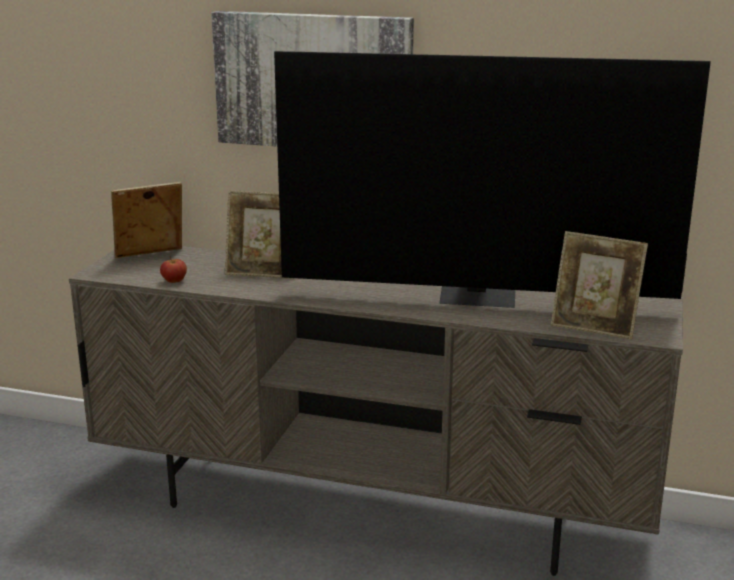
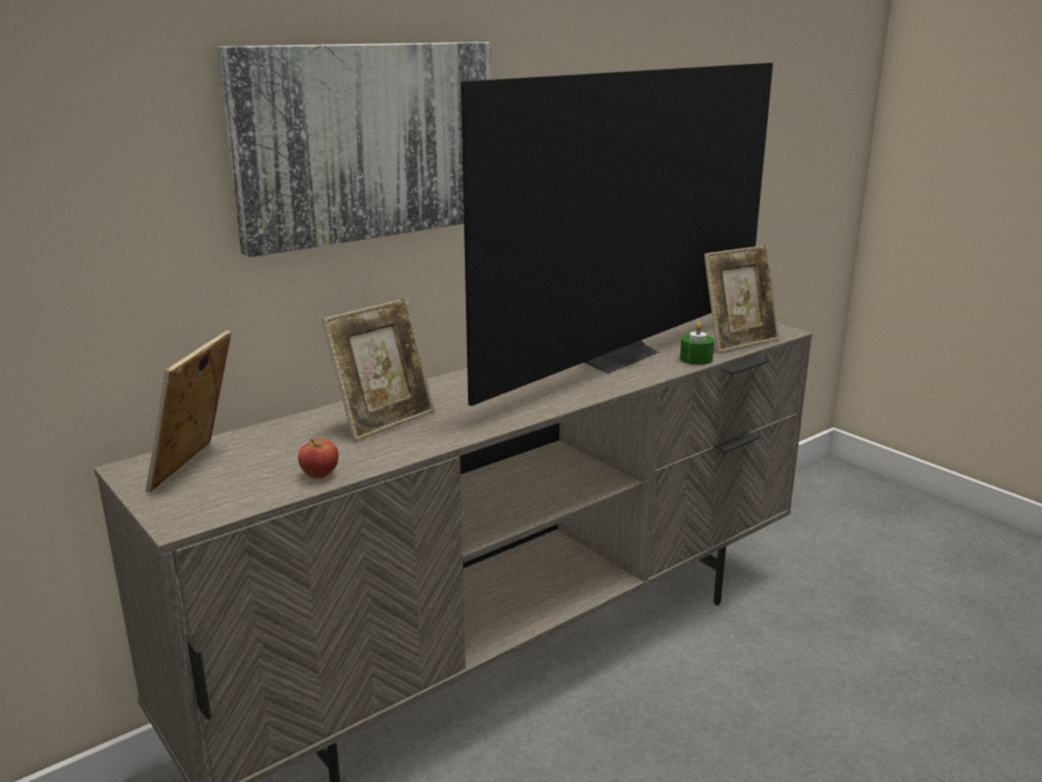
camera: 55 degrees left, 0 degrees up
none -> green candle [680,322,714,365]

